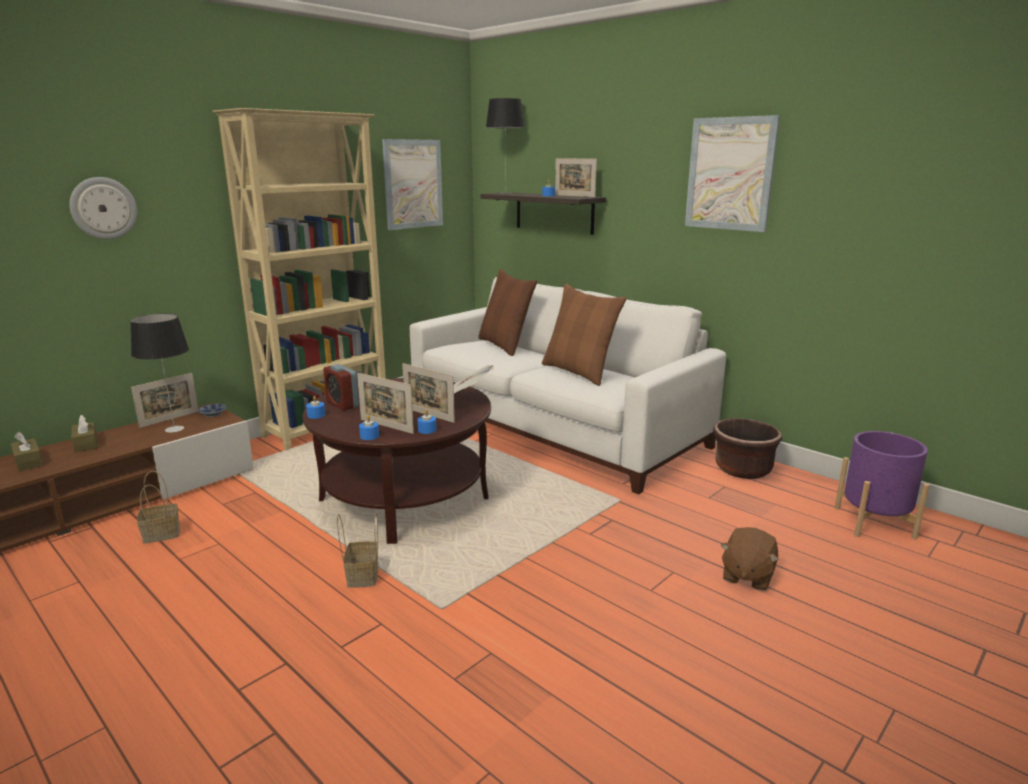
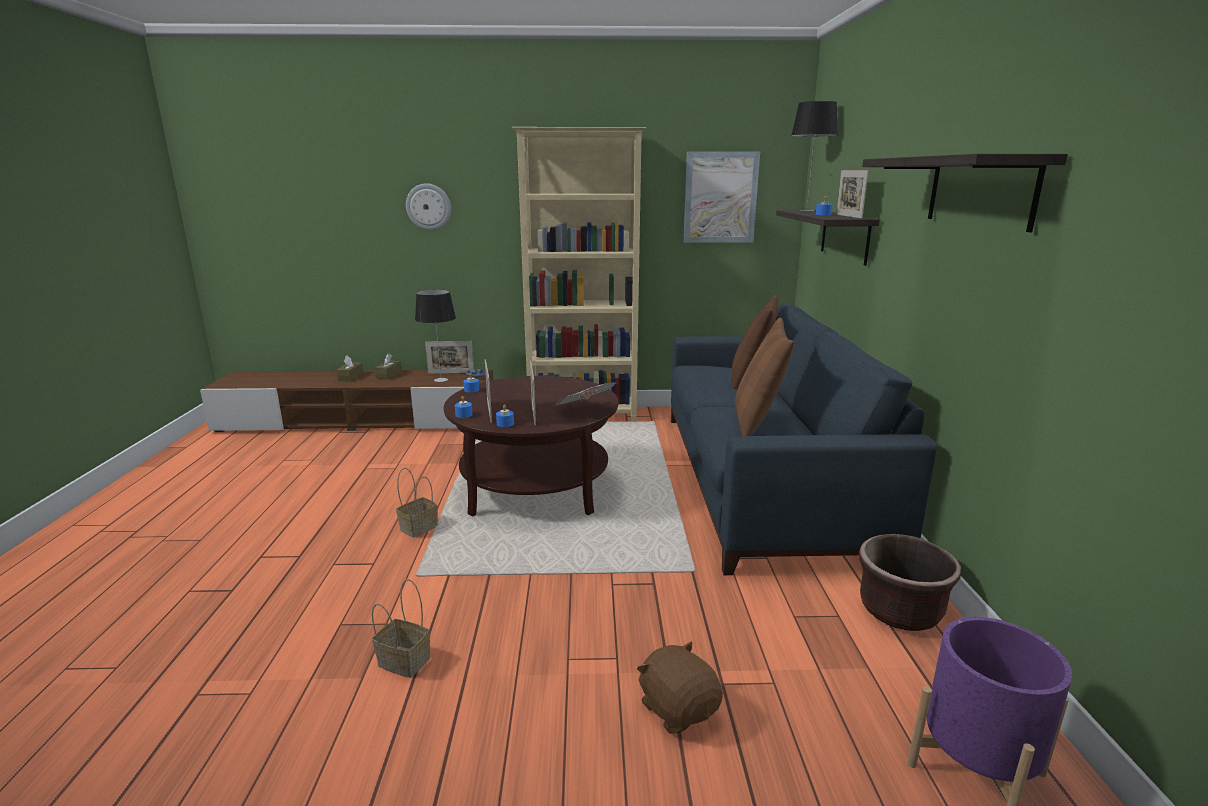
camera: 45 degrees right, 0 degrees up
basket [137,471,180,543] -> basket moved to [372,579,431,678]
alarm clock [323,364,359,410] -> none
white sofa [410,277,726,495] -> blue sofa [671,304,937,575]
picture [685,115,780,232] -> shelf [862,154,1068,232]
brown plush toy [721,527,779,591] -> brown plush toy turned 75 degrees clockwise [637,641,723,734]

